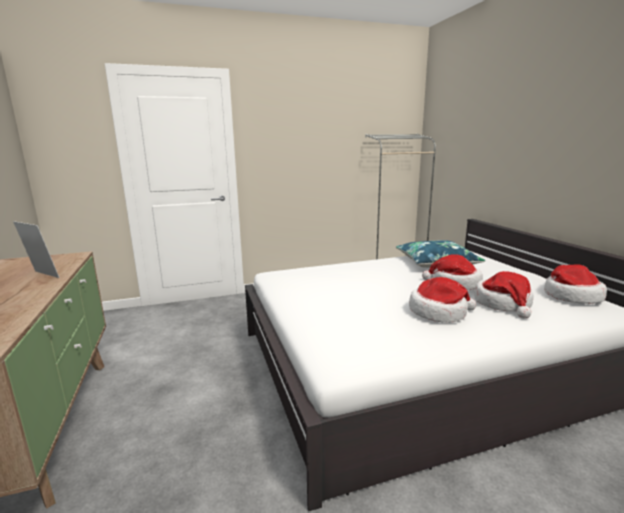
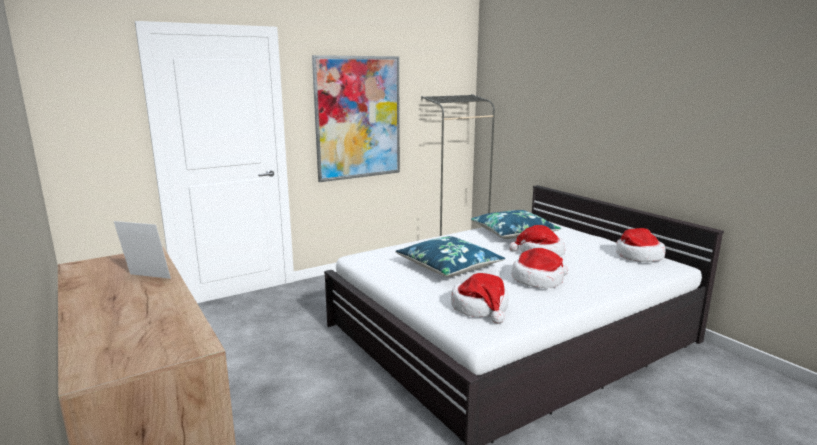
camera: 15 degrees left, 0 degrees up
hat [474,271,534,319] -> hat moved to [451,273,508,324]
none -> picture [312,55,400,182]
none -> blue pillow [395,236,505,277]

